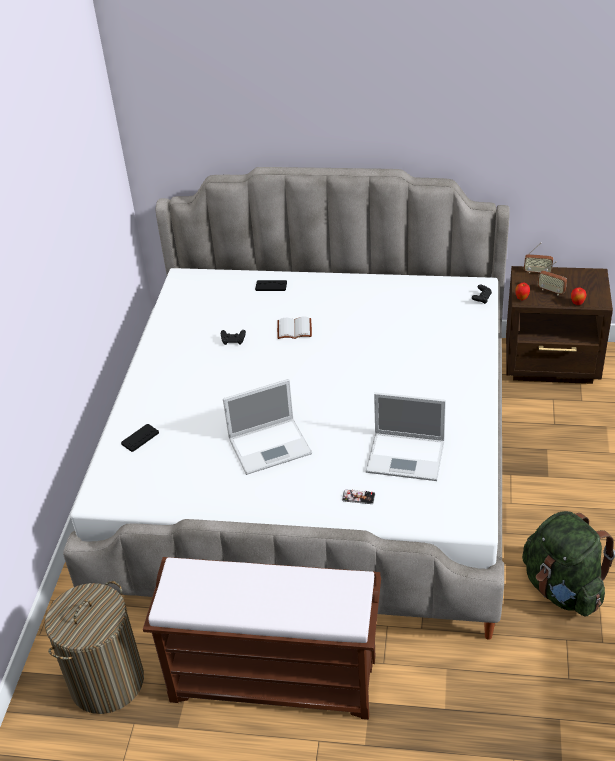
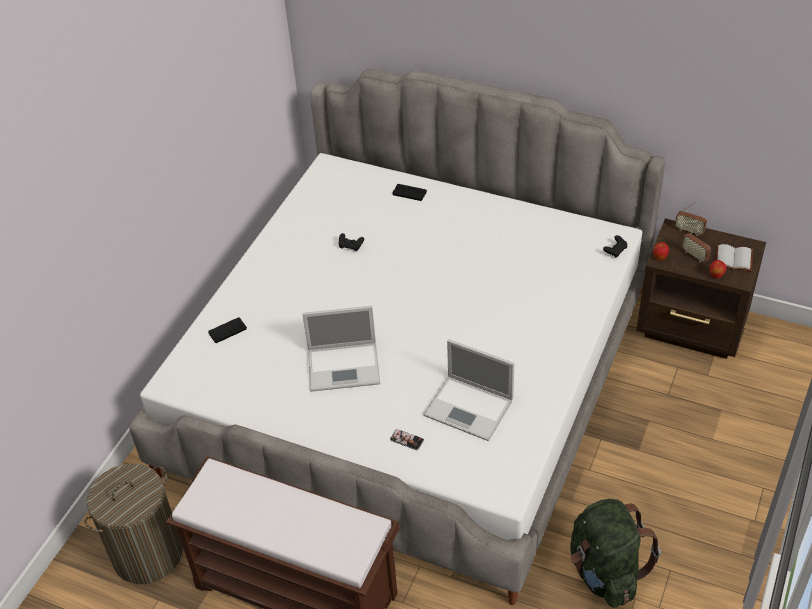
camera: 15 degrees right, 5 degrees up
white book [277,317,312,339] -> white book moved to [715,244,753,271]

